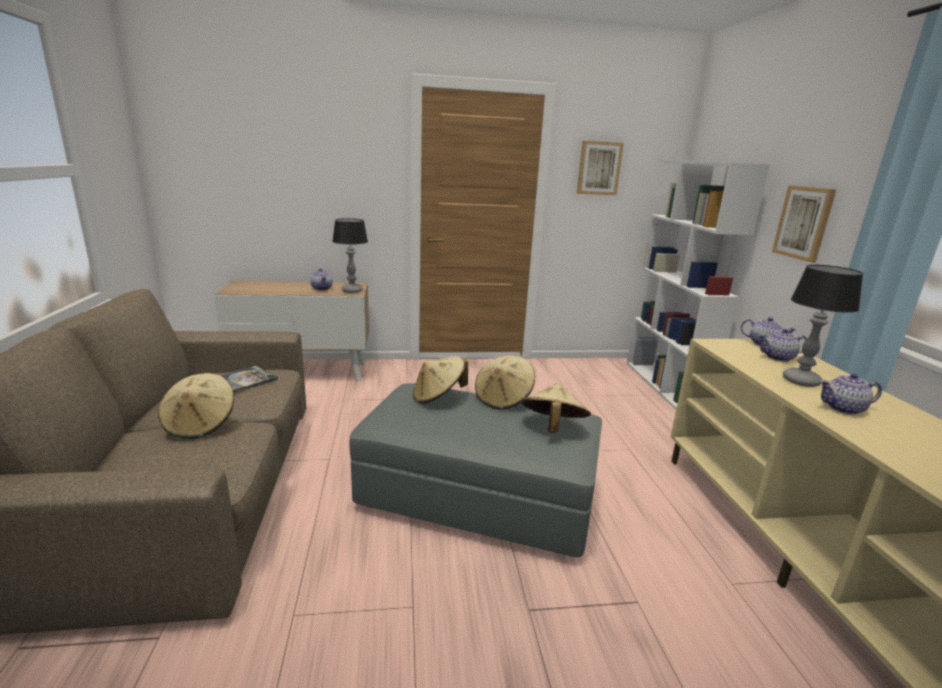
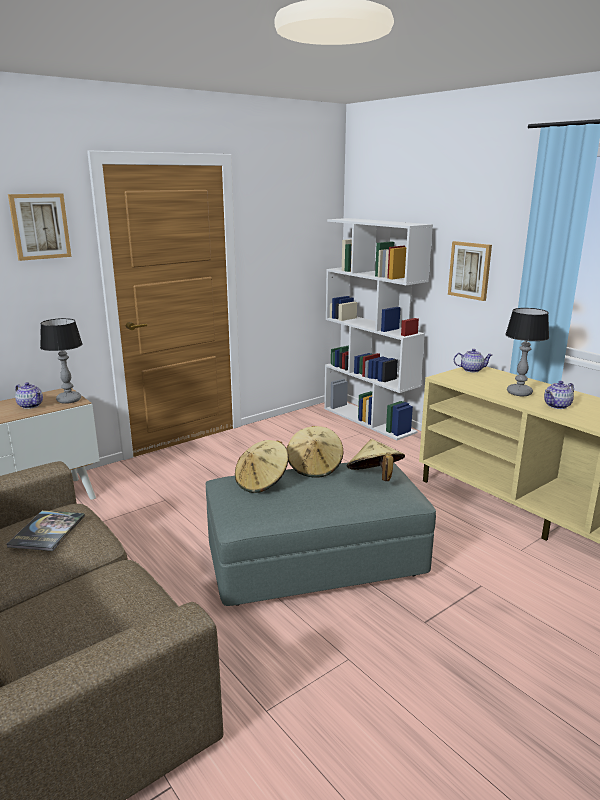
camera: 30 degrees left, 0 degrees up
beige hat [158,373,234,439] -> none
picture [577,141,624,195] -> picture moved to [8,193,71,261]
teapot [758,329,807,362] -> none

